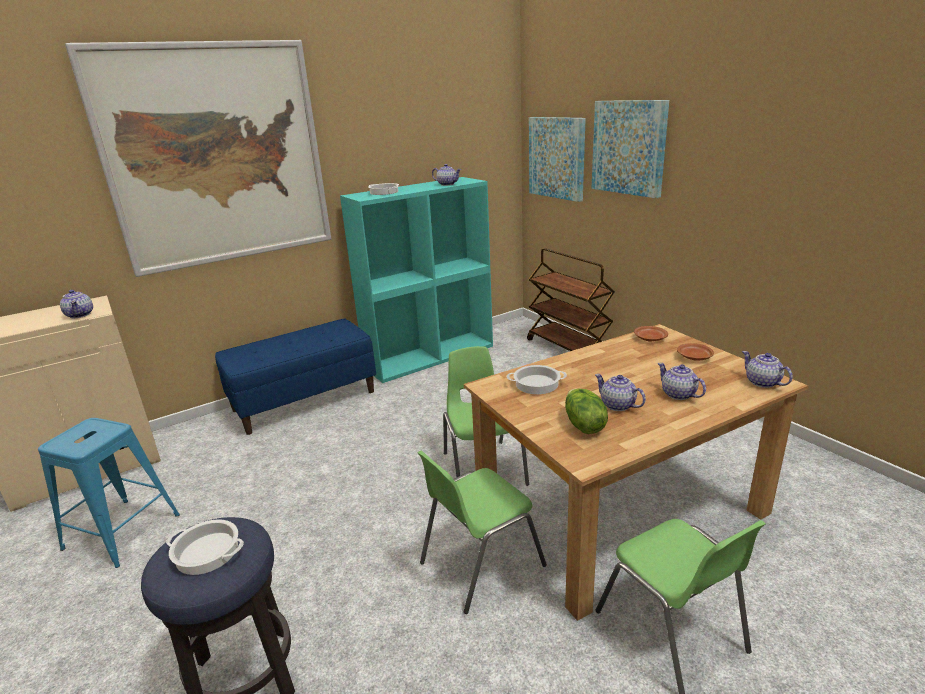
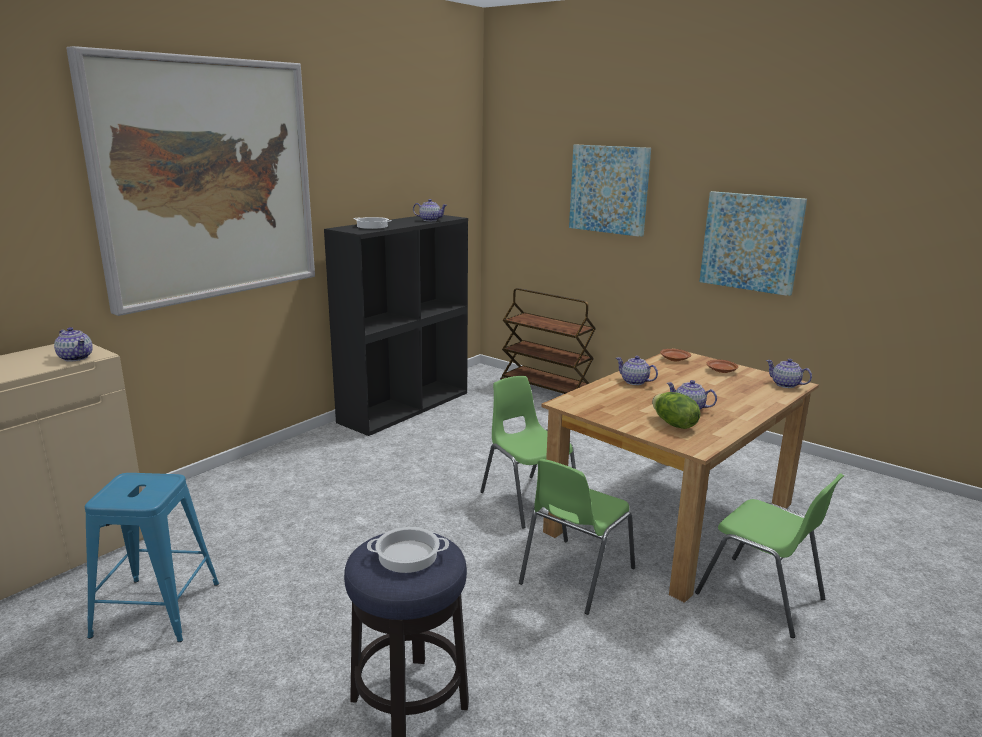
camera: 20 degrees left, 5 degrees down
blue bench [215,319,376,435] -> none
turquoise bookcase [340,177,493,383] -> black bookcase [324,215,468,436]
cooking pot [507,365,567,394] -> none
picture [529,117,586,202] -> picture moved to [699,191,807,296]
teapot [658,363,706,400] -> teapot moved to [616,356,658,385]

